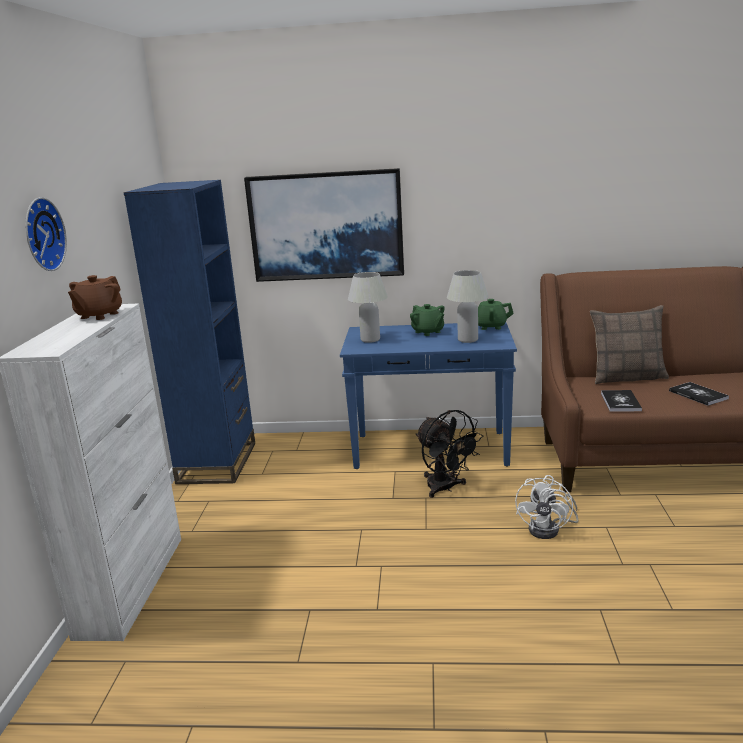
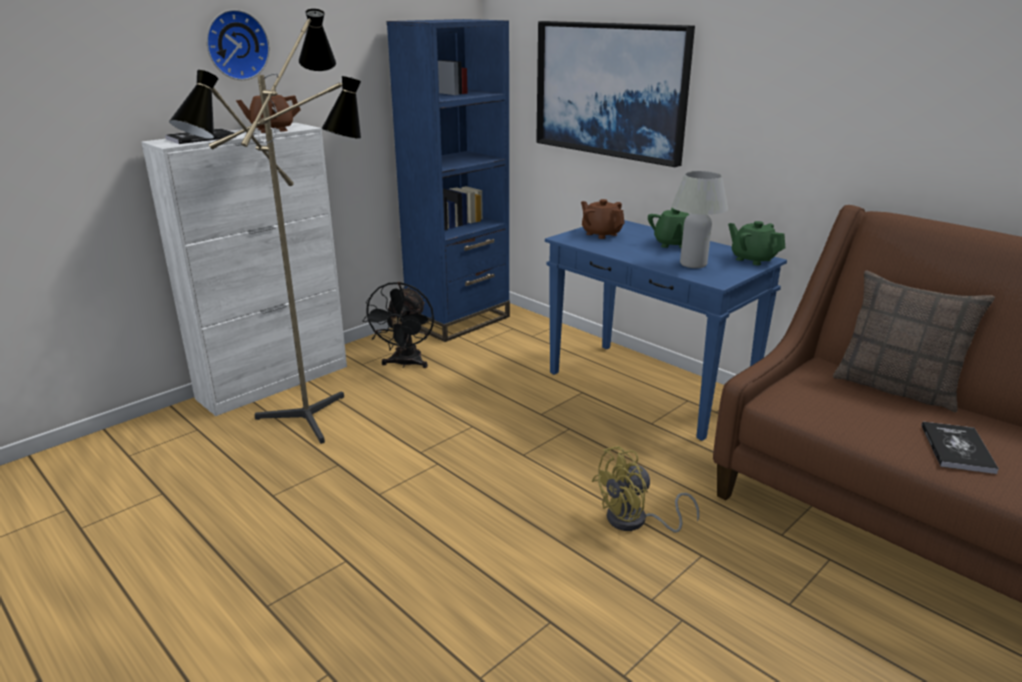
camera: 40 degrees right, 5 degrees up
white table lamp [348,272,388,343] -> brown teapot [581,199,625,239]
black fan [416,410,483,498] -> black fan moved to [363,282,434,368]
white fan [515,475,579,539] -> yellow fan [592,446,699,532]
book [601,390,642,411] -> book moved to [165,129,235,144]
none -> floor lamp [169,9,361,444]

